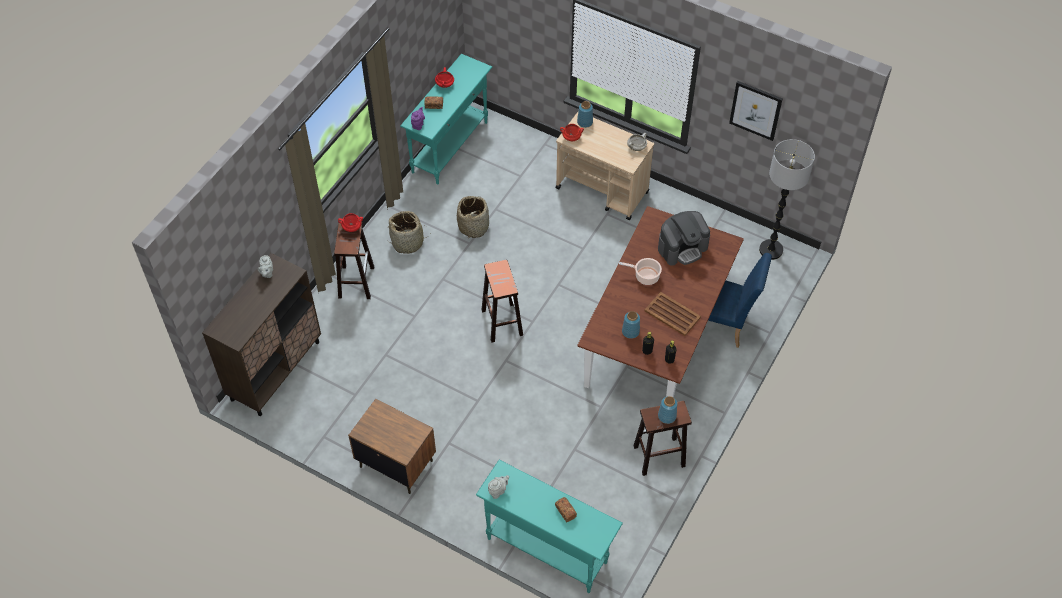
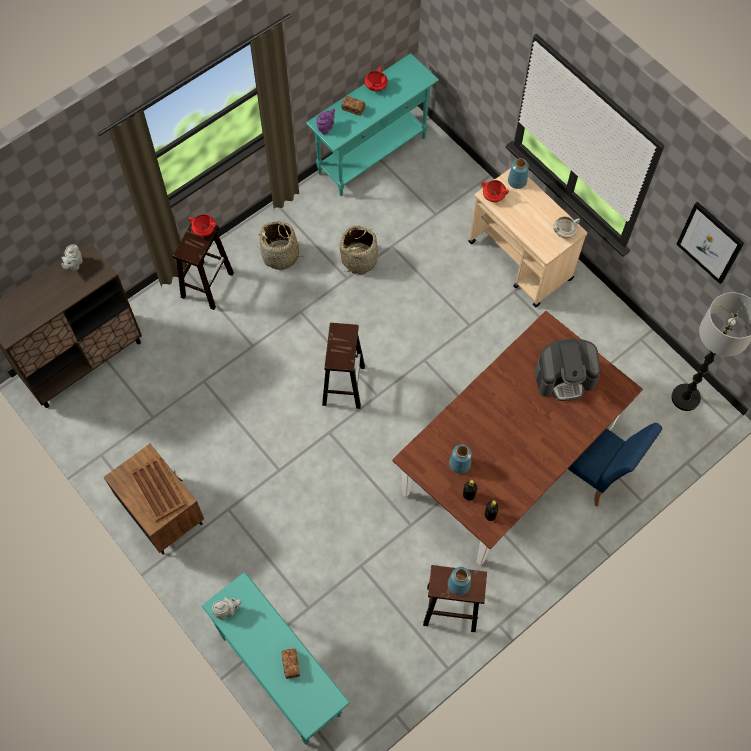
camera: 20 degrees right, 10 degrees up
cooking pot [619,258,662,285] -> none
brown tray [644,292,701,336] -> brown tray moved to [128,457,186,522]

